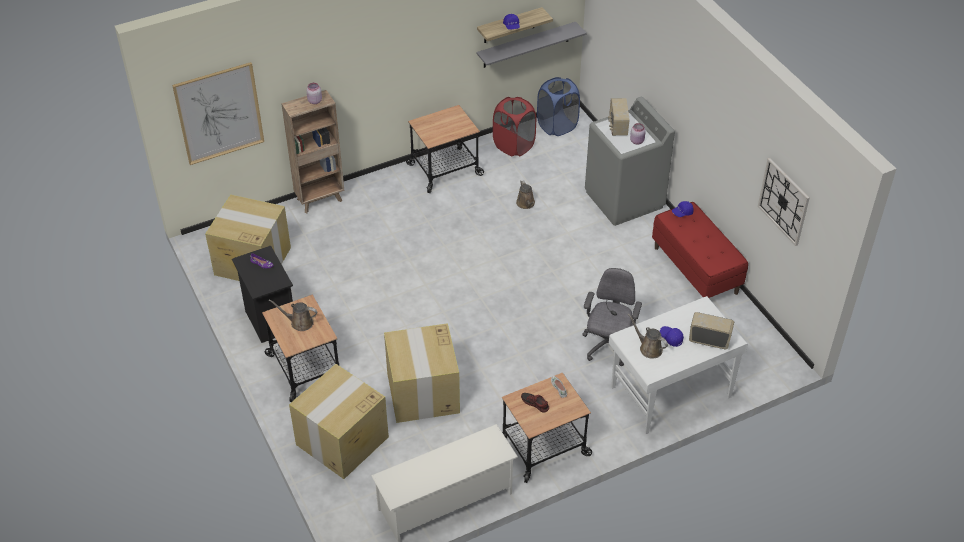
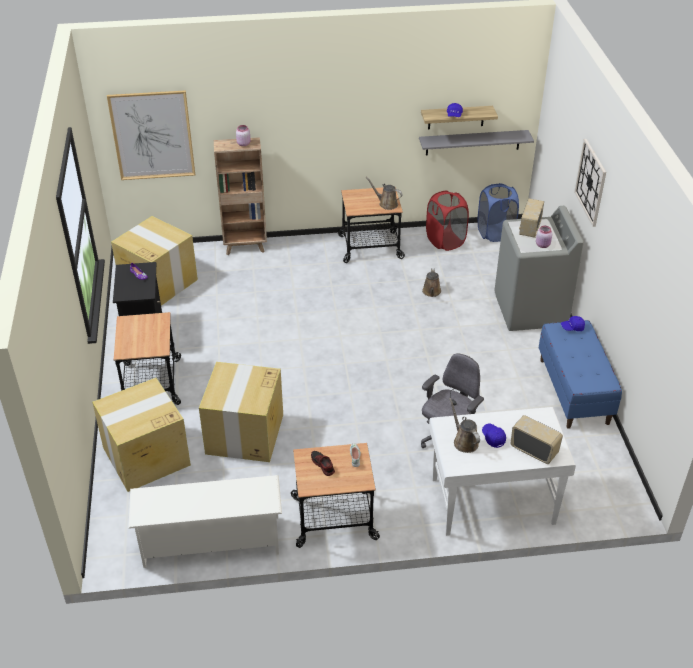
camera: 20 degrees right, 5 degrees down
brown watering can [269,299,317,331] -> brown watering can moved to [366,177,403,210]
red bench [652,202,748,298] -> blue bench [539,320,622,429]
wall clock [758,158,810,246] -> wall clock moved to [574,139,606,227]

